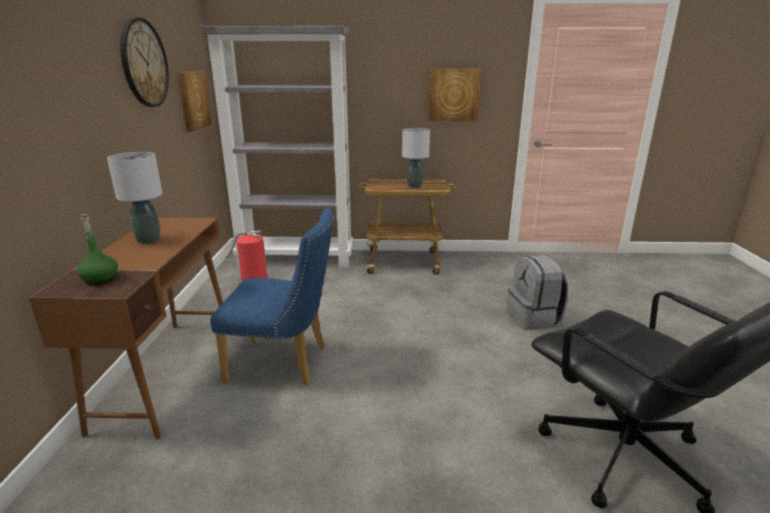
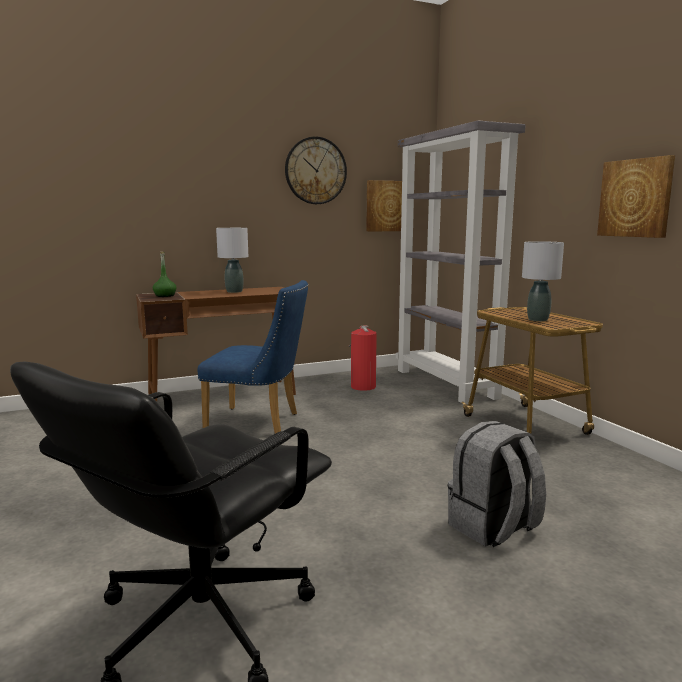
camera: 65 degrees right, 10 degrees down
blue chair [210,208,334,386] -> blue chair turned 60 degrees counterclockwise [197,280,308,433]

